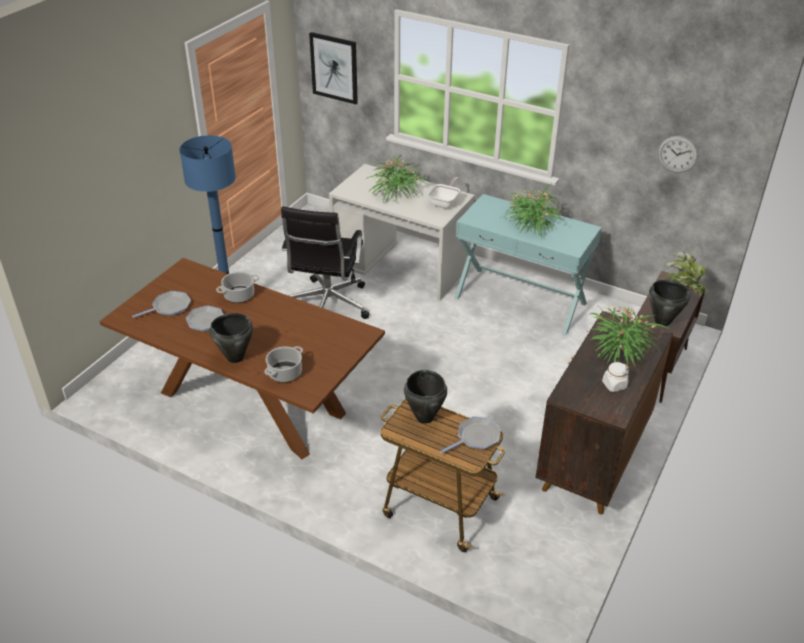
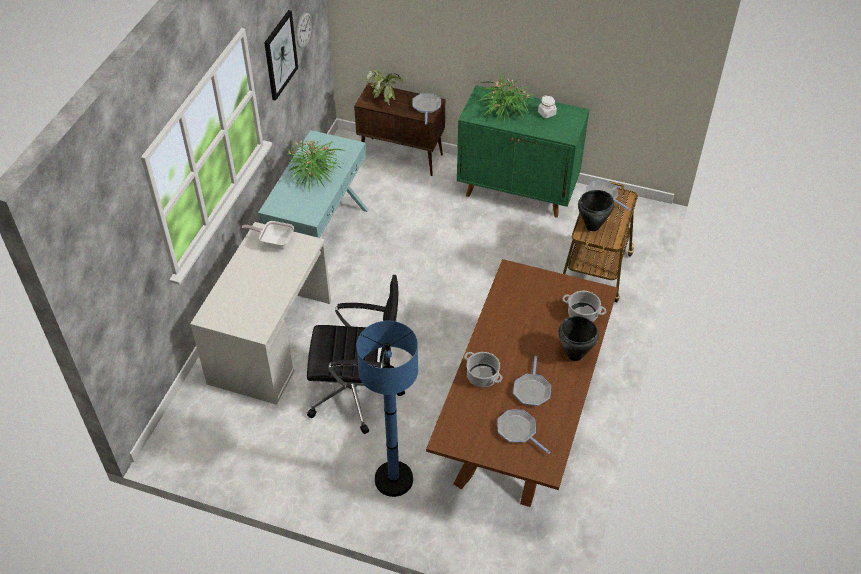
camera: 100 degrees left, 10 degrees up
picture [309,32,358,104] -> picture moved to [264,10,298,101]
potted plant [367,155,429,202] -> none
brown cabinet [535,312,673,514] -> green cabinet [457,85,590,217]
black cooking pot [649,280,690,326] -> frying pan [412,93,441,125]

